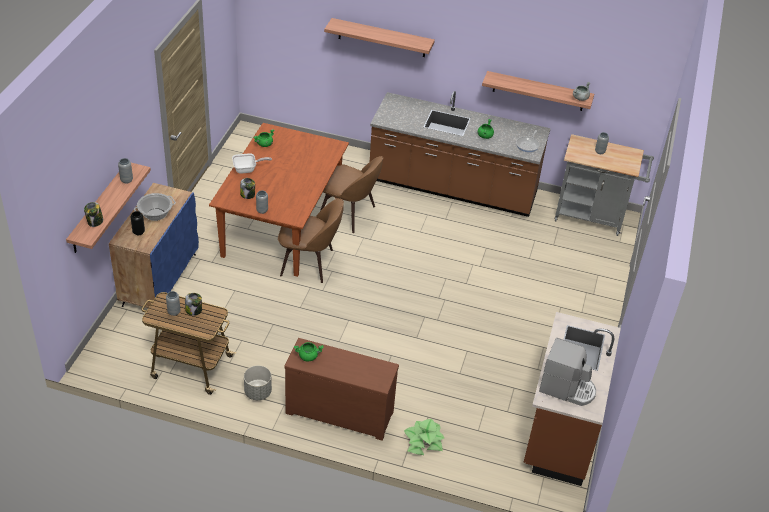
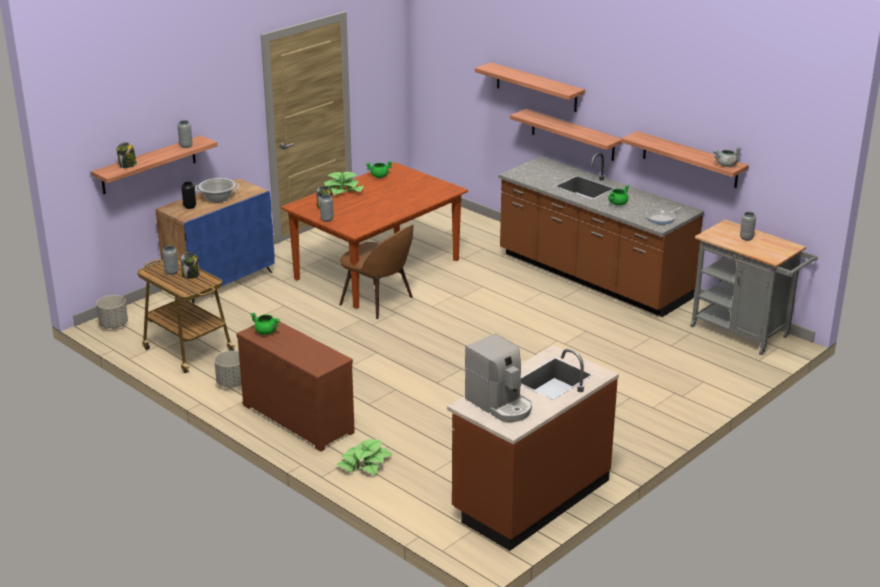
camera: 30 degrees right, 15 degrees down
frying pan [232,153,272,174] -> potted plant [324,172,364,195]
brown chair [320,156,383,233] -> none
none -> grey planter [96,295,128,329]
none -> shelf [510,109,622,161]

